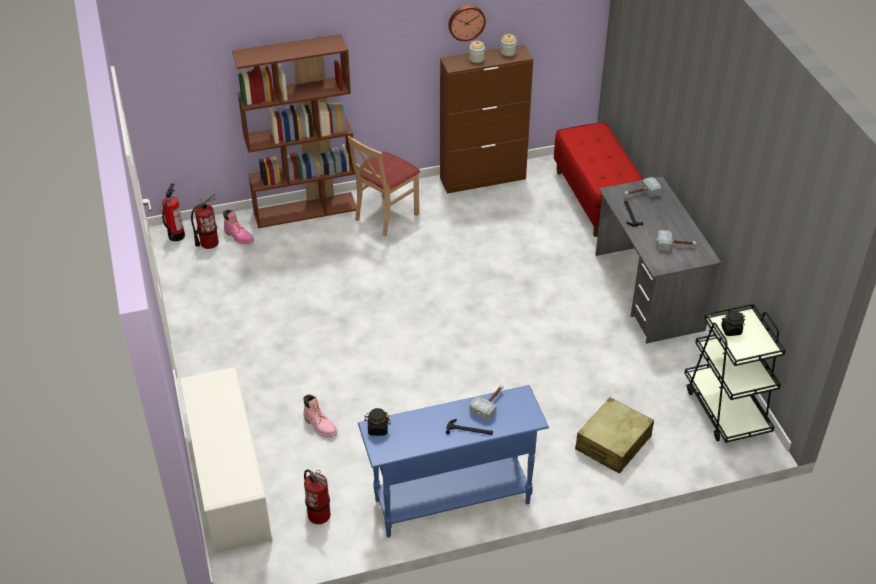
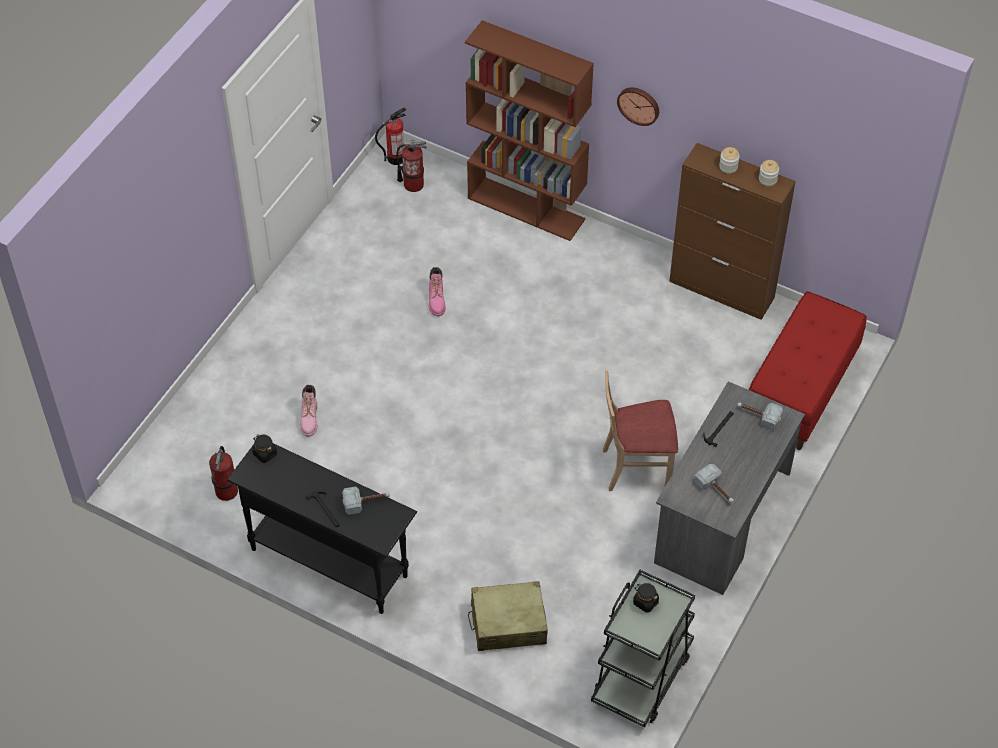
camera: 45 degrees right, 10 degrees up
white shoe rack [180,367,272,553] -> none
pink boot [223,209,254,244] -> pink boot moved to [428,267,446,317]
beige chair [348,136,420,236] -> beige chair moved to [603,370,678,491]
blue console table [358,385,549,538] -> black console table [227,444,417,614]
wall clock [448,6,486,41] -> wall clock moved to [617,87,659,126]

